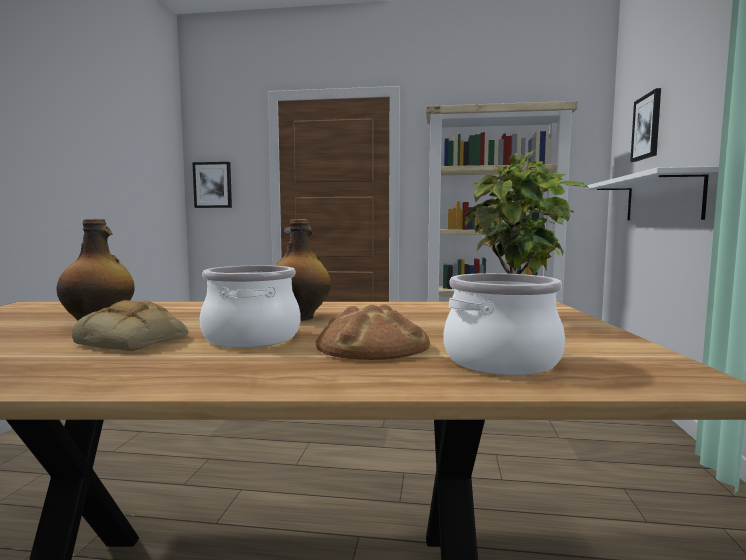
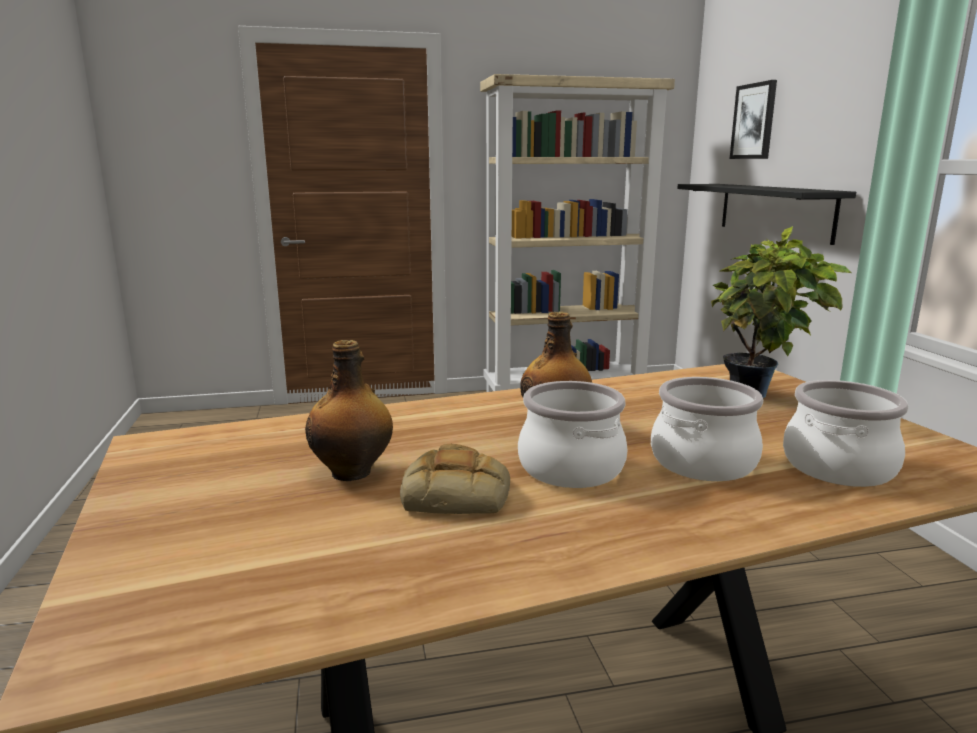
camera: 20 degrees left, 10 degrees up
picture [192,162,232,208] -> none
bread [316,305,430,360] -> cooking pot [651,377,763,481]
white shelf [585,166,719,220] -> black shelf [677,184,856,245]

